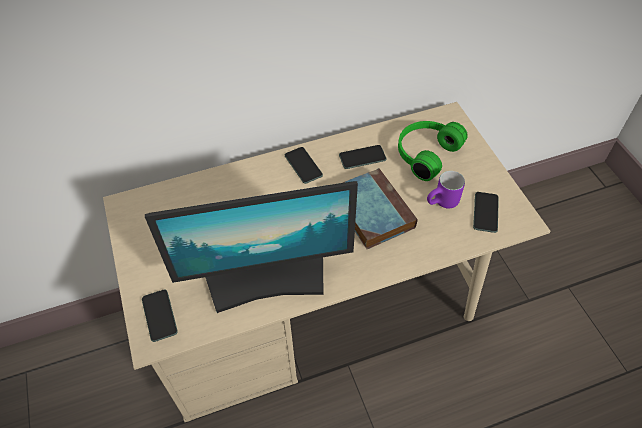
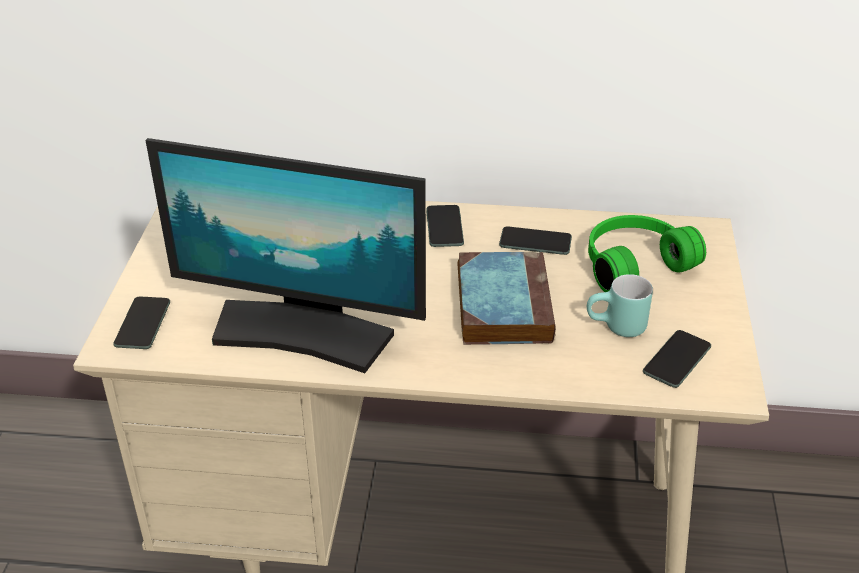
camera: 25 degrees right, 15 degrees down
purple mug [427,171,465,208] -> turquoise mug [587,274,653,337]

